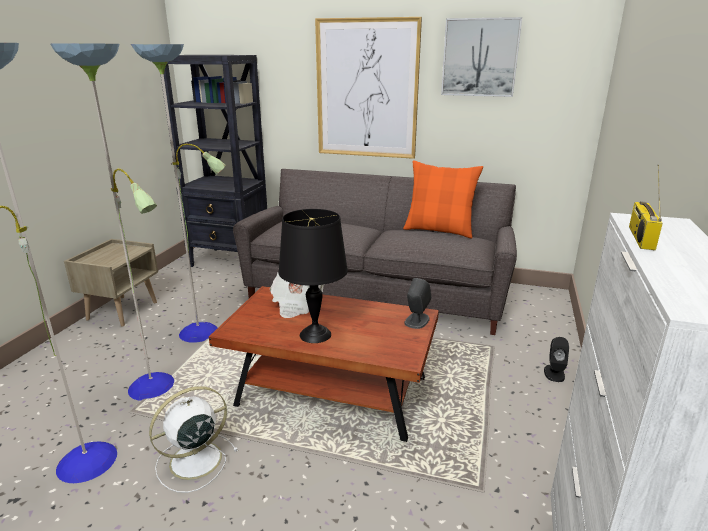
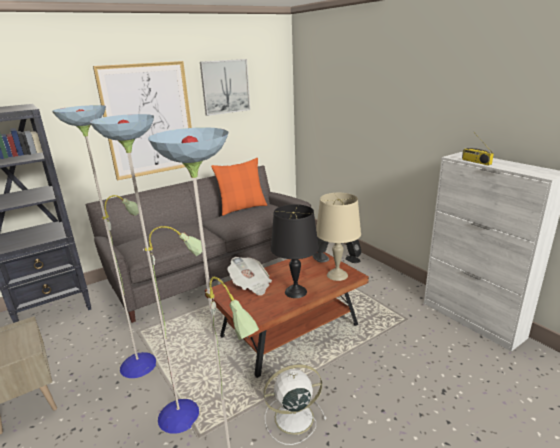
camera: 50 degrees left, 0 degrees up
white fan [149,386,238,493] -> white fan turned 75 degrees clockwise [264,364,327,445]
none -> beige table lamp [316,193,361,281]

